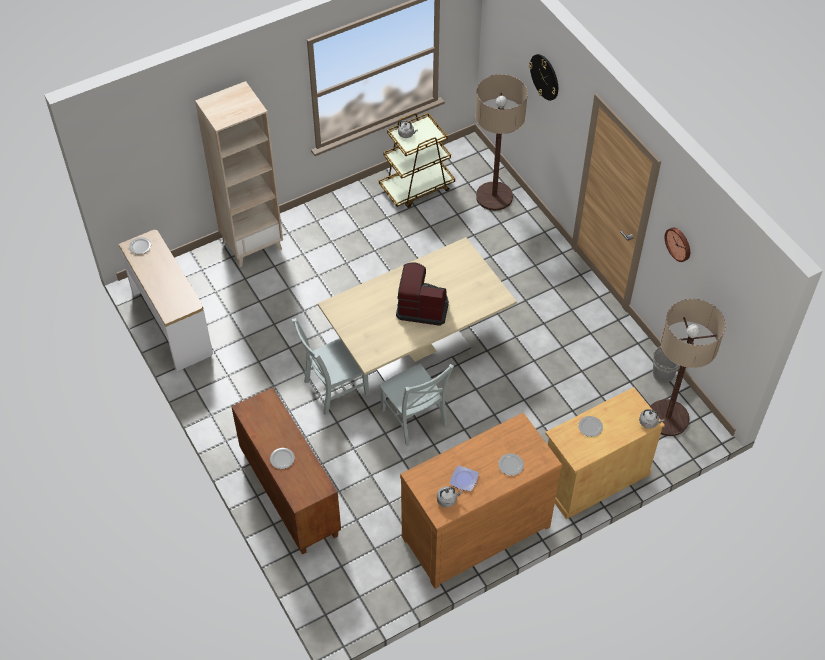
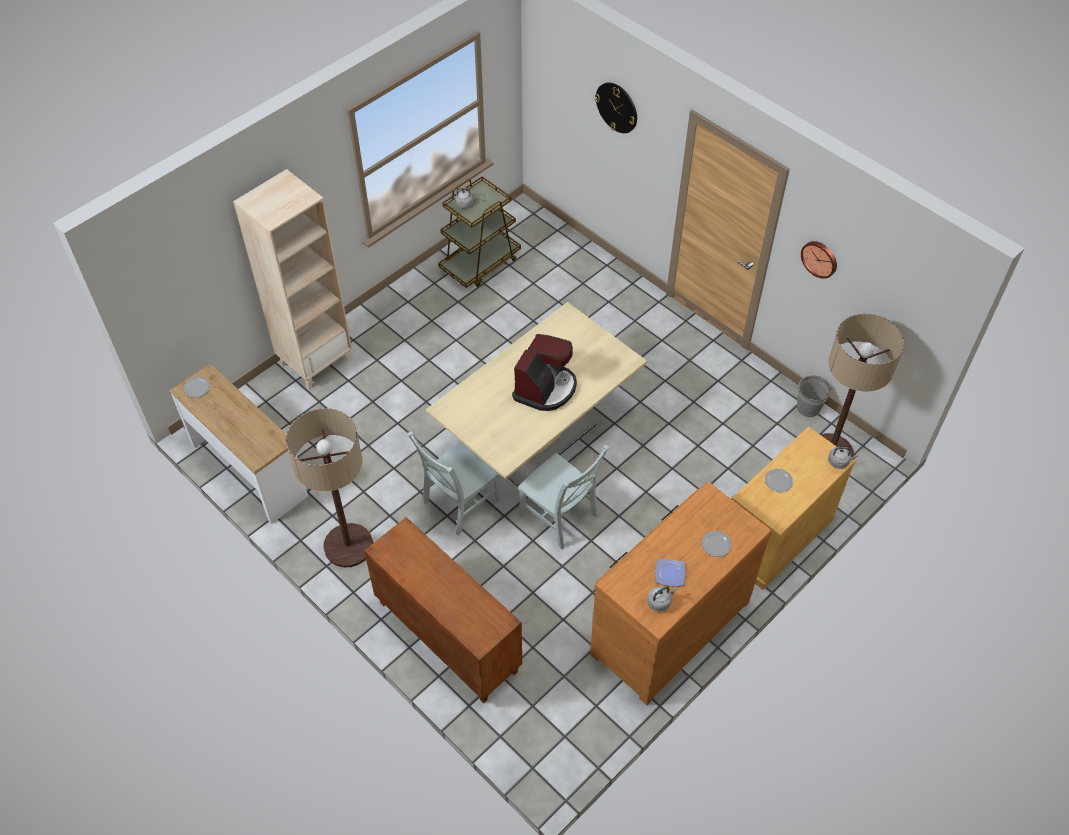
camera: 15 degrees left, 0 degrees up
plate [270,448,295,469] -> none
coffee machine [396,262,449,326] -> coffee machine turned 120 degrees clockwise [512,334,577,411]
floor lamp [475,74,528,211] -> floor lamp moved to [286,408,373,567]

